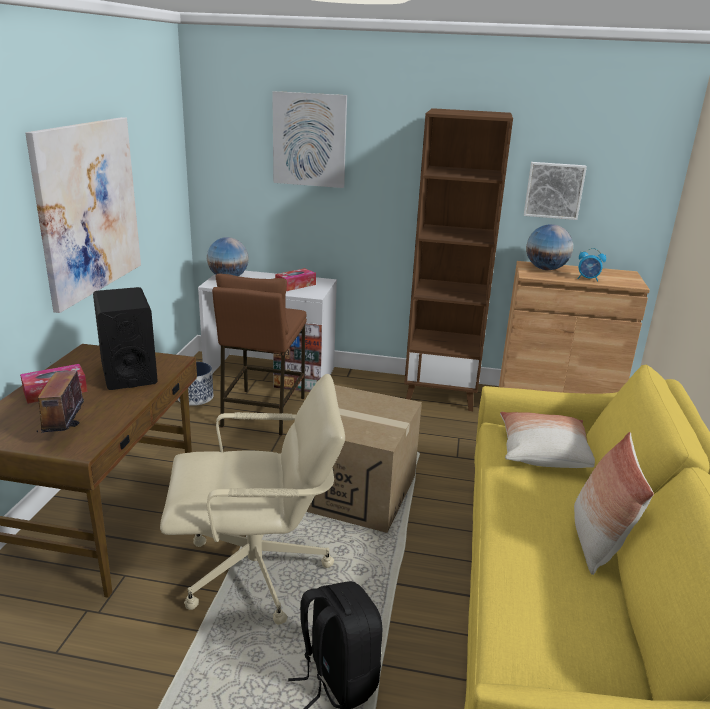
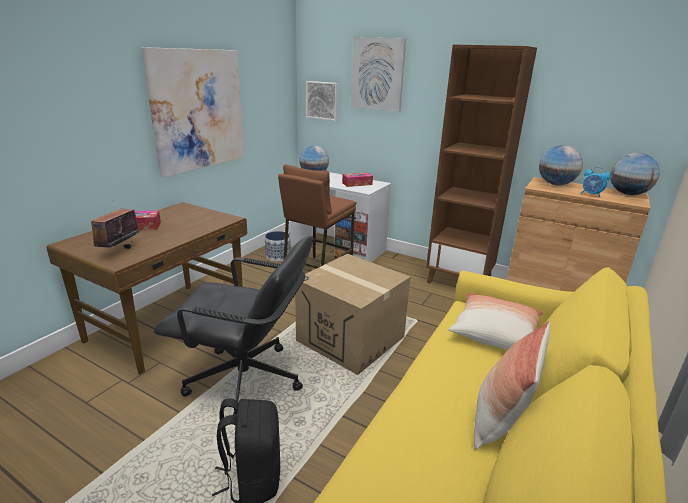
camera: 20 degrees right, 0 degrees up
black speaker [93,287,158,390] -> none
beige office chair [160,374,345,625] -> black office chair [154,236,313,416]
picture [524,162,587,220] -> picture moved to [306,81,338,121]
none -> globe [610,153,660,195]

